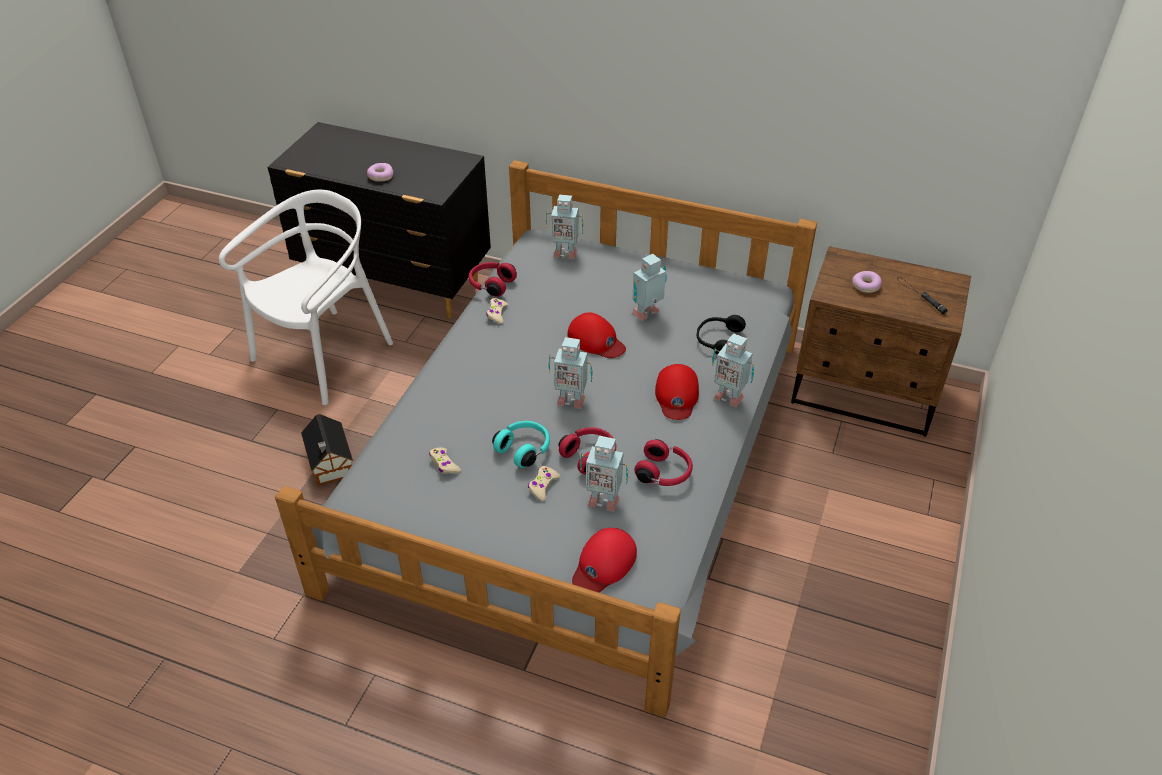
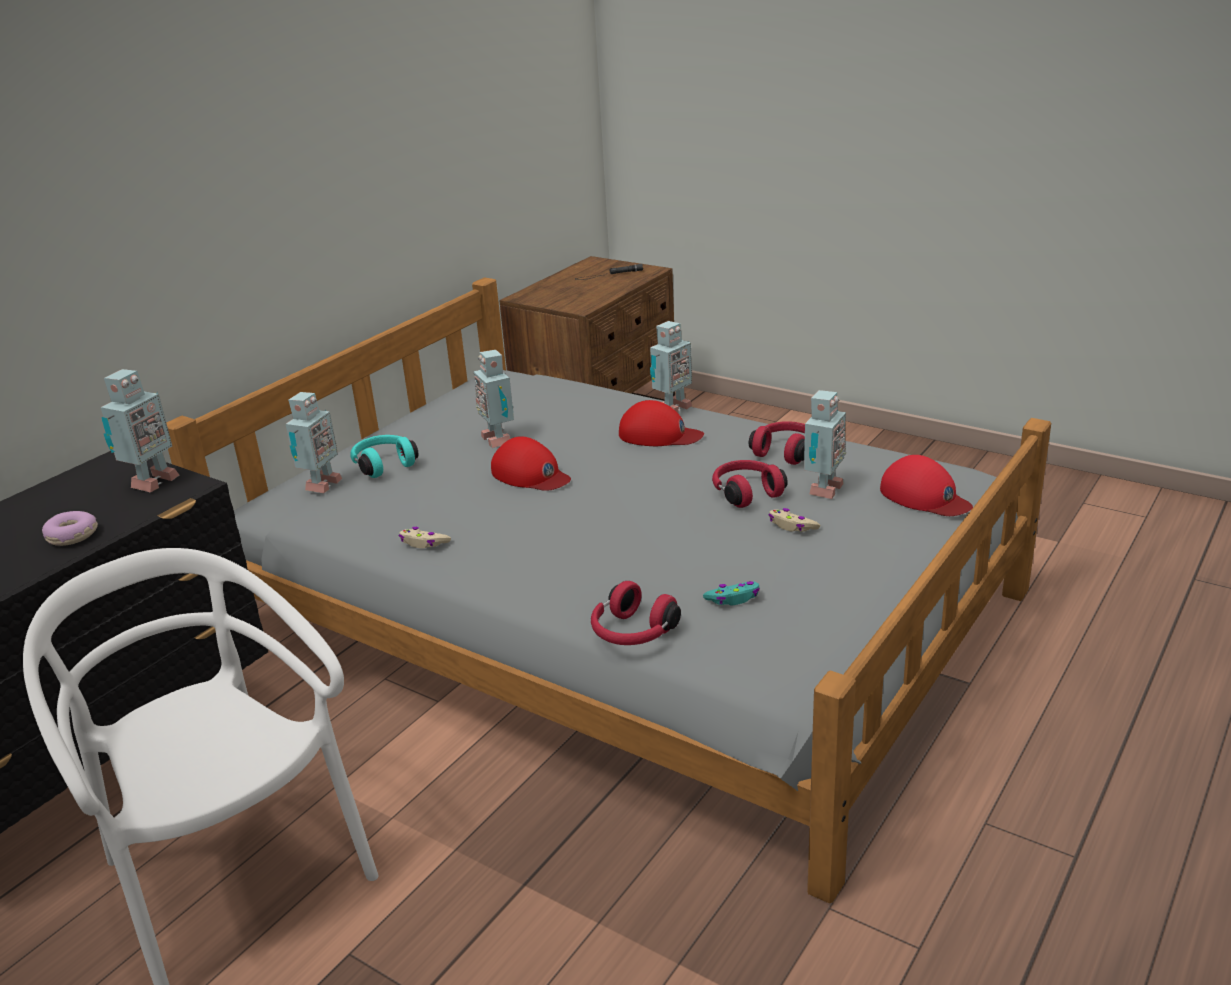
camera: 75 degrees left, 15 degrees down
toy house [301,414,353,485] -> none
beige game controller [429,447,461,474] -> turquoise game controller [703,581,760,605]
red headphones [468,262,517,297] -> red headphones moved to [591,581,681,645]
turquoise headphones [492,421,550,468] -> turquoise headphones moved to [350,435,419,478]
toy robot [549,337,593,409] -> toy robot moved to [101,369,179,493]
red cap [568,312,626,358] -> red cap turned 75 degrees clockwise [491,436,571,491]
black headphones [697,315,746,355] -> none
donut [852,271,882,293] -> none

